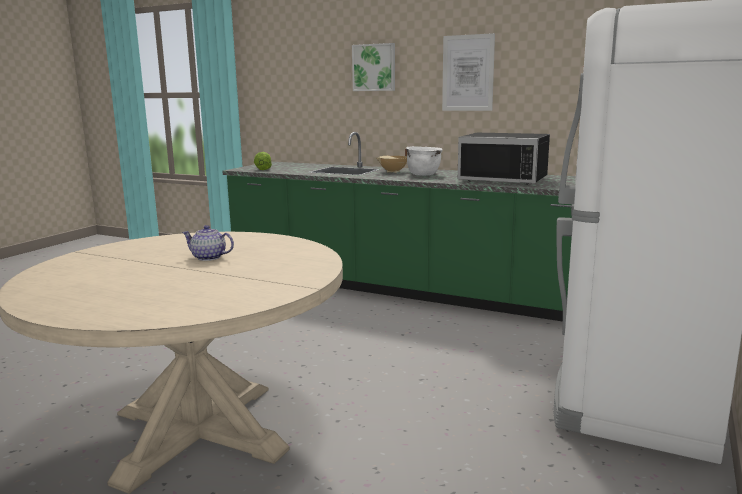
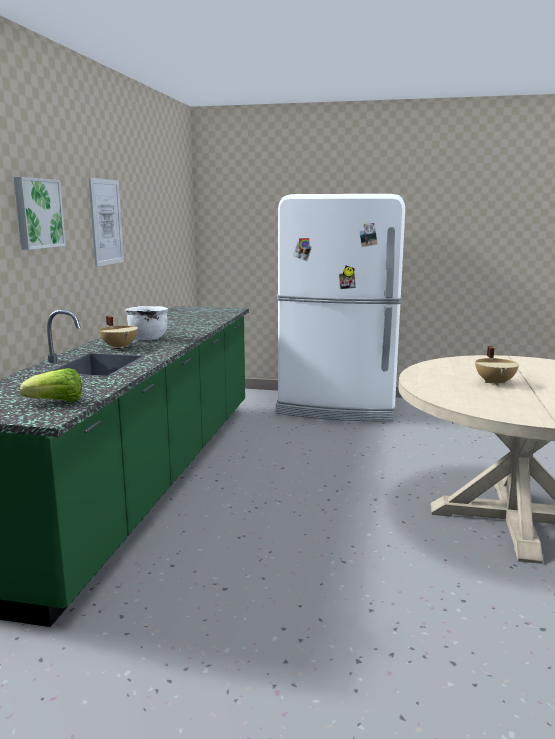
camera: 105 degrees left, 0 degrees up
teapot [182,225,234,261] -> beige cooking pot [475,346,519,386]
black microwave [458,133,550,185] -> none

